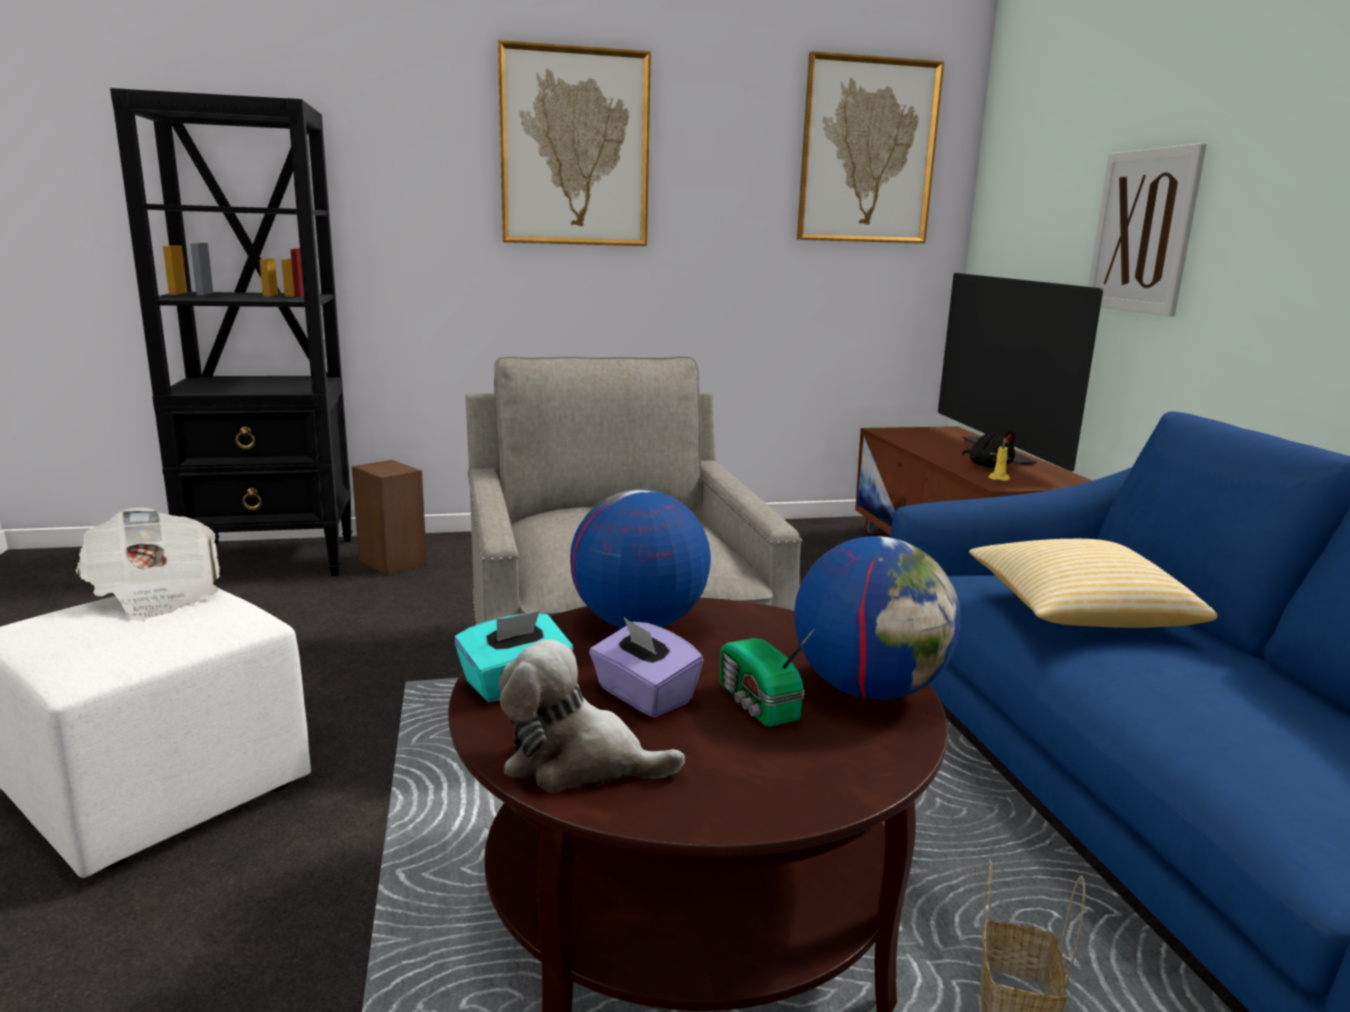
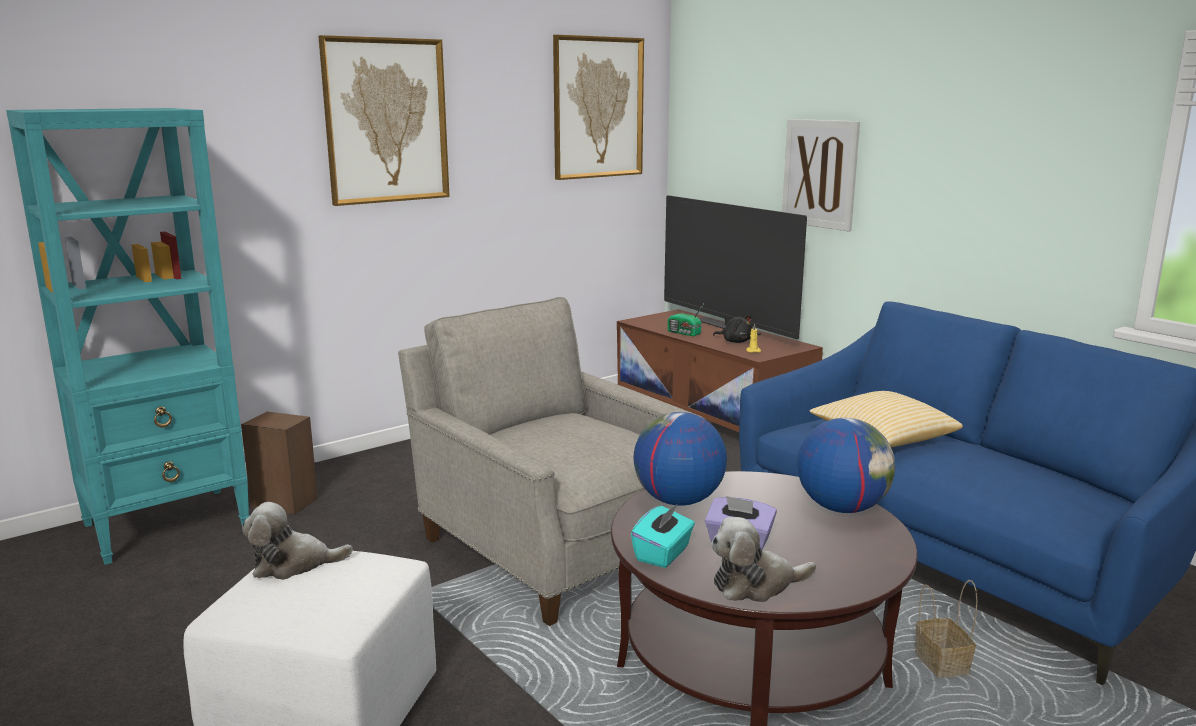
camera: 25 degrees left, 0 degrees up
newspaper [76,508,220,621] -> plush toy [242,502,353,580]
black bookcase [110,88,352,576] -> turquoise bookcase [6,108,250,565]
radio [719,629,814,727] -> radio moved to [667,302,705,336]

